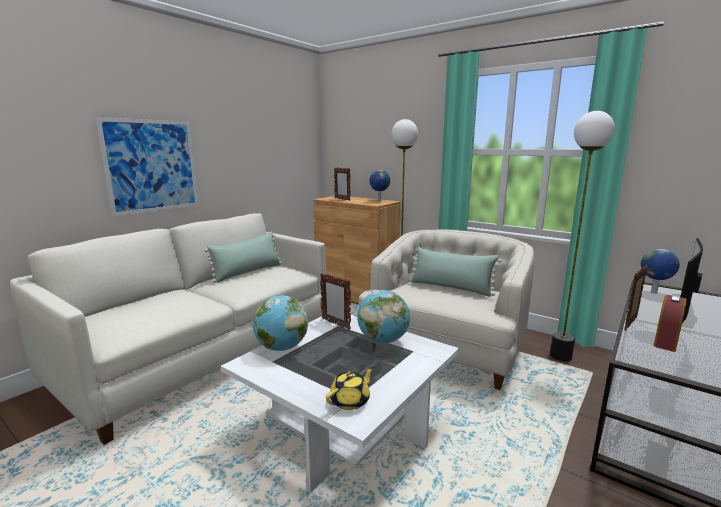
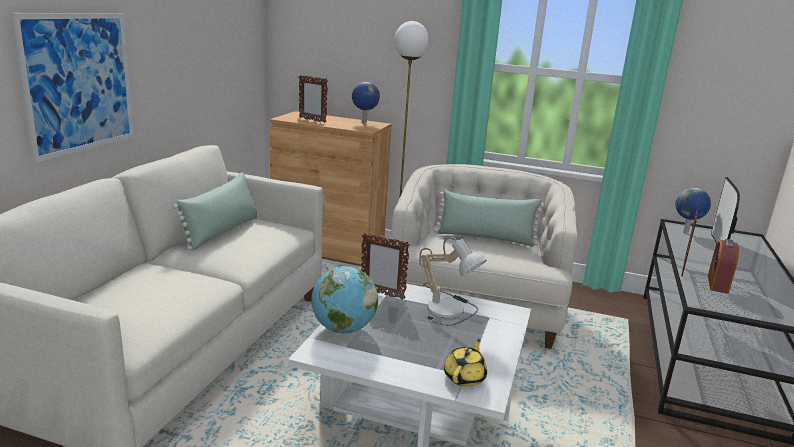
camera: 20 degrees left, 5 degrees up
globe [357,290,410,344] -> table lamp [419,237,487,326]
floor lamp [550,111,615,361] -> none

